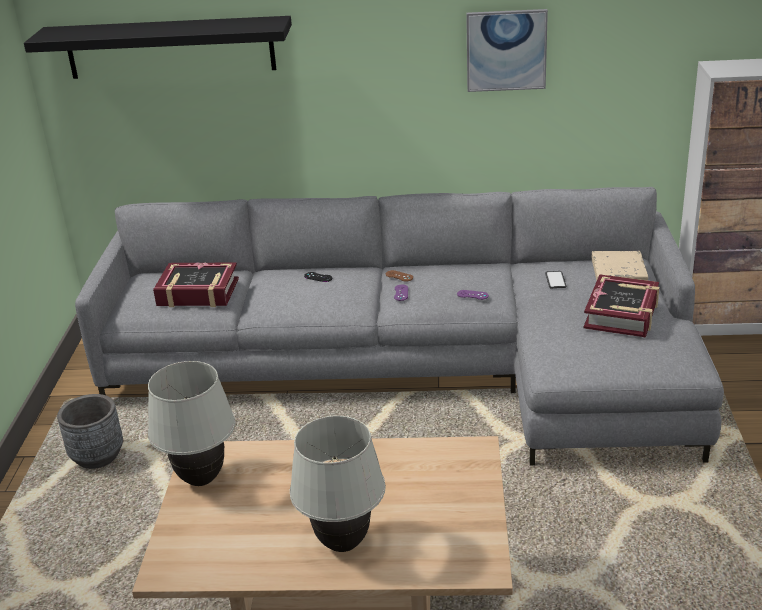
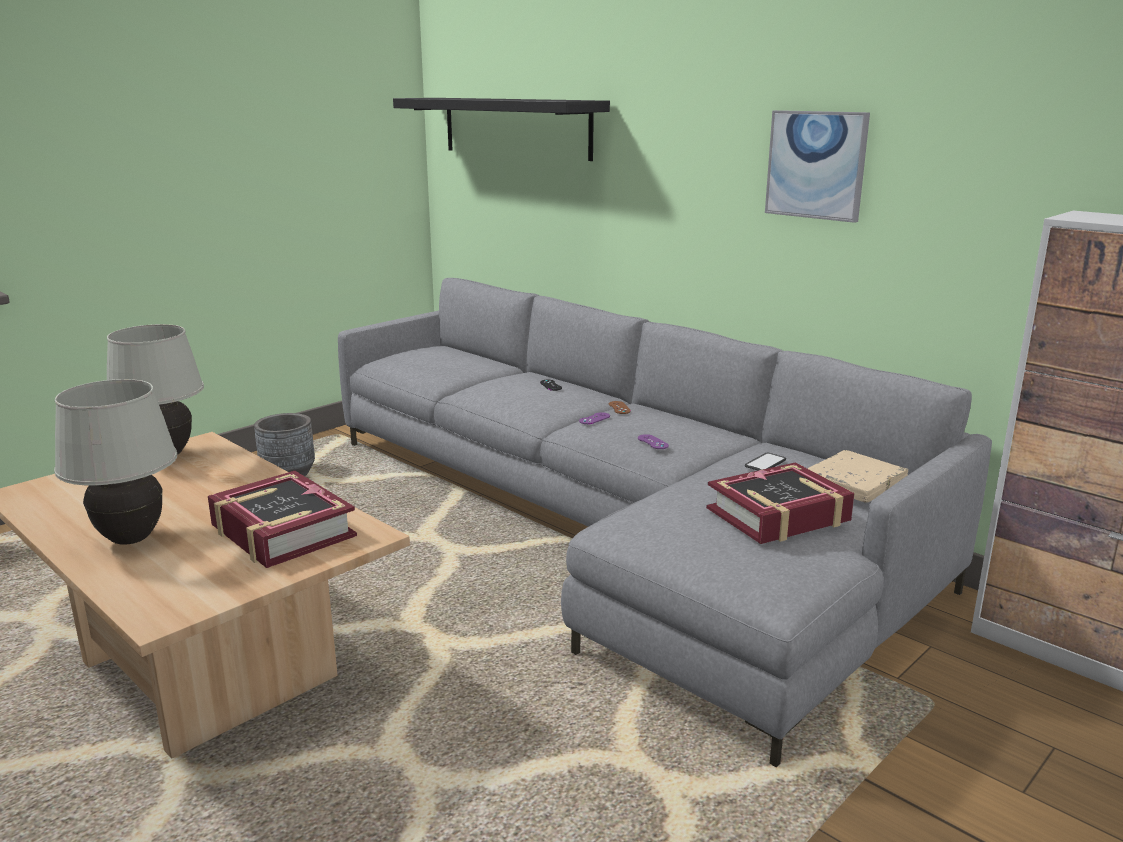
camera: 40 degrees right, 10 degrees down
book [153,262,239,307] -> book moved to [208,471,357,568]

